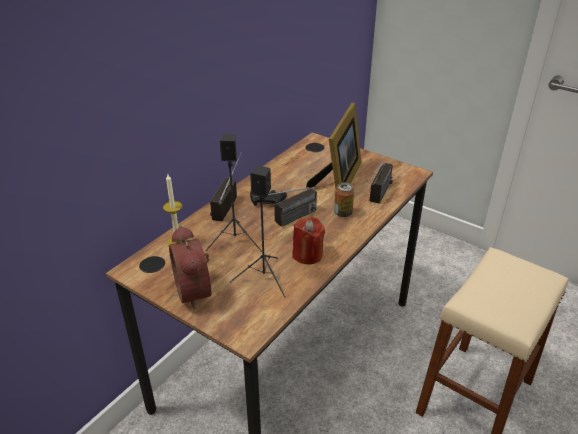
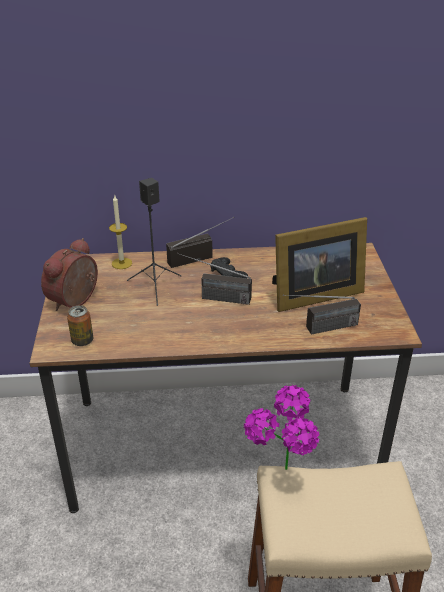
camera: 50 degrees right, 0 degrees up
black speaker [230,166,286,298] -> none
red candle [292,216,325,264] -> none
can [334,182,354,217] -> can moved to [67,305,93,346]
none -> potted plant [244,385,319,470]

